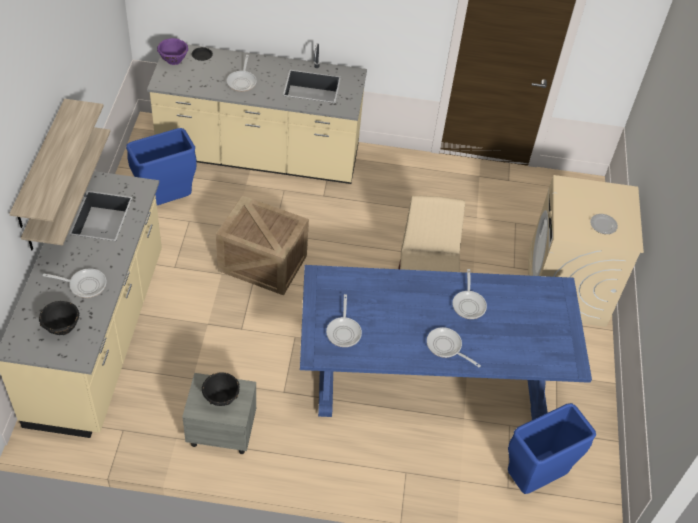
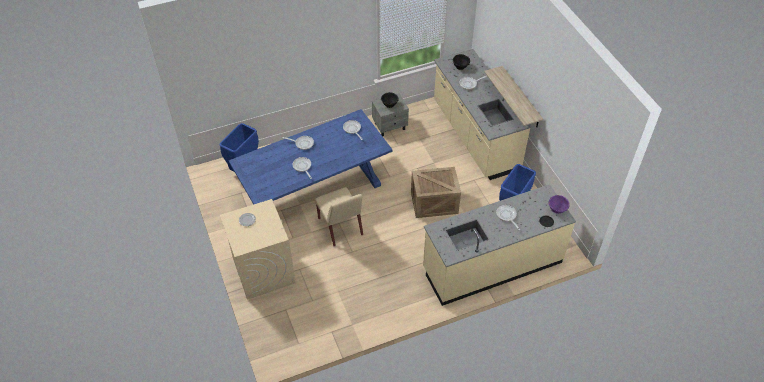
camera: 155 degrees right, 0 degrees up
shelf [9,99,104,228] -> none

